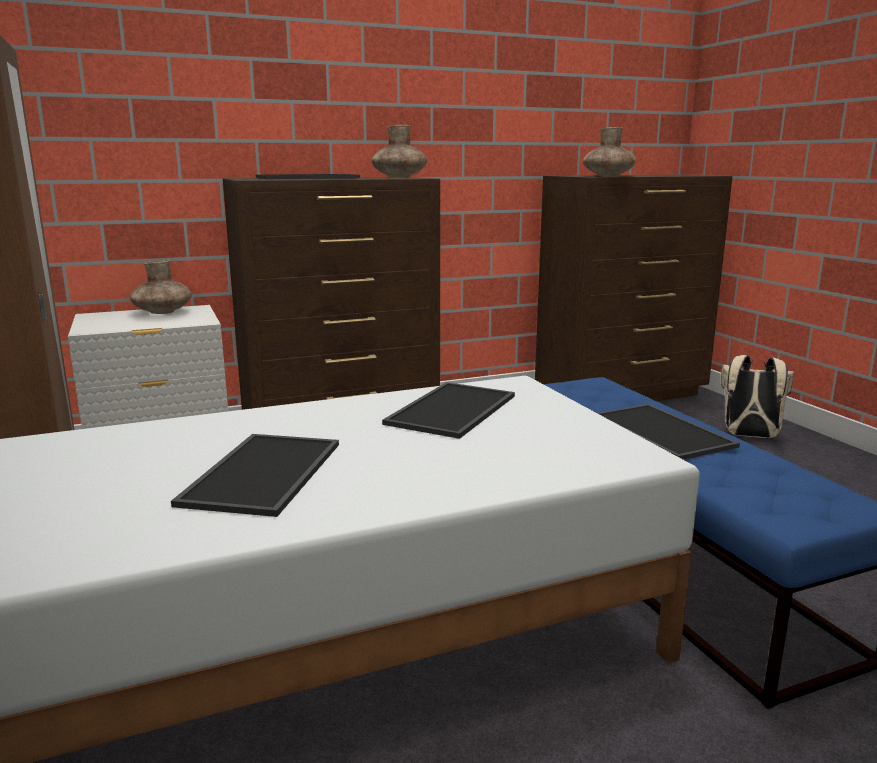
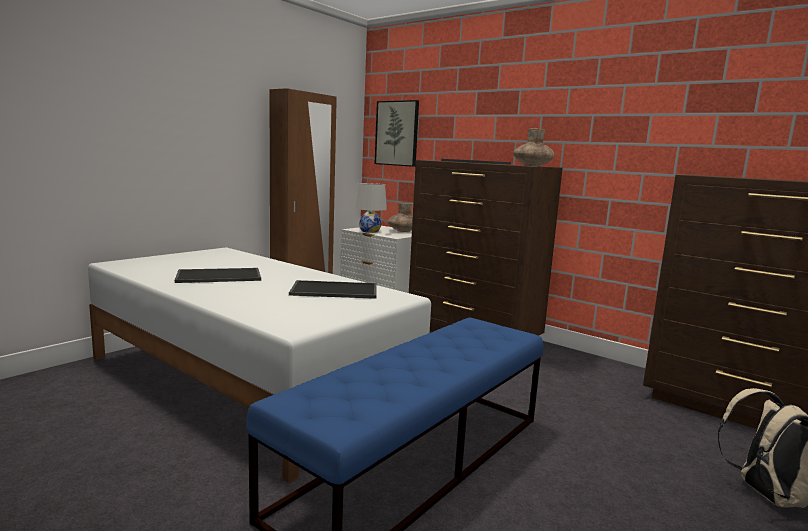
camera: 60 degrees right, 5 degrees down
brown vase [583,127,636,176] -> none
tray [598,404,740,460] -> none
none -> white table lamp [355,183,387,233]
none -> picture [375,100,419,167]

